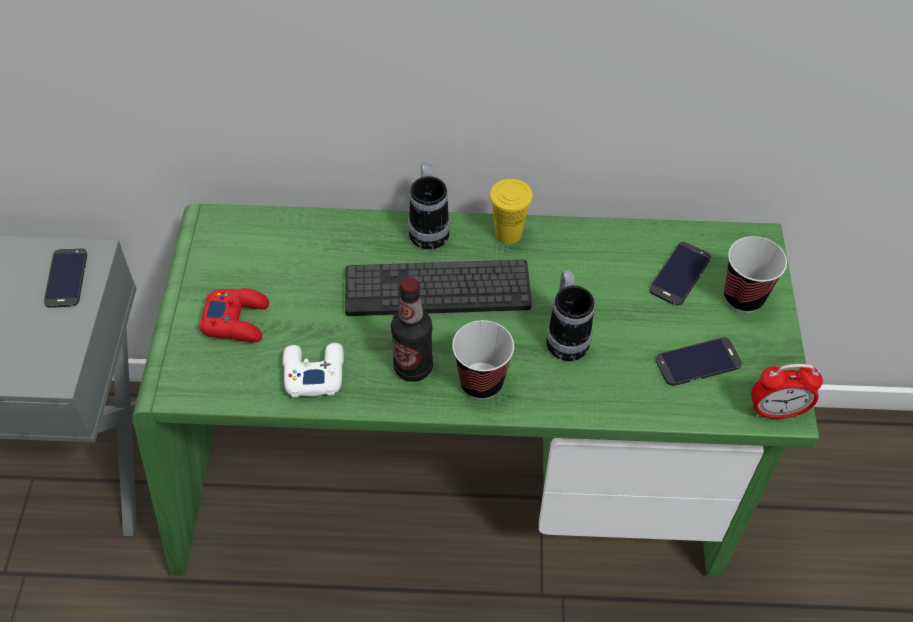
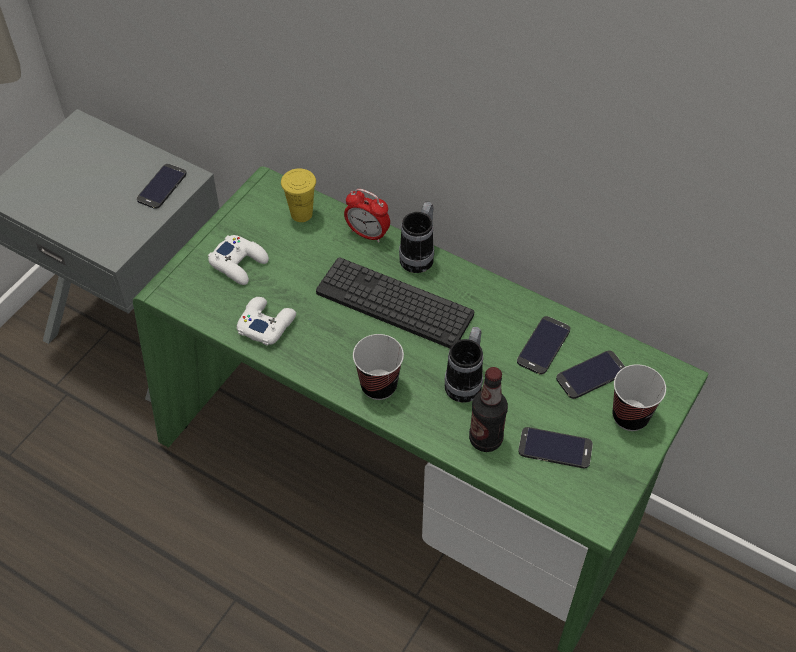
camera: 30 degrees right, 0 degrees up
red game controller [199,288,269,342] -> white game controller [208,235,269,285]
bottle [391,277,433,382] -> bottle moved to [469,367,508,452]
yellow cup [490,179,533,244] -> yellow cup moved to [281,168,316,222]
alarm clock [751,364,823,419] -> alarm clock moved to [344,189,390,243]
none -> phone [517,316,570,375]

